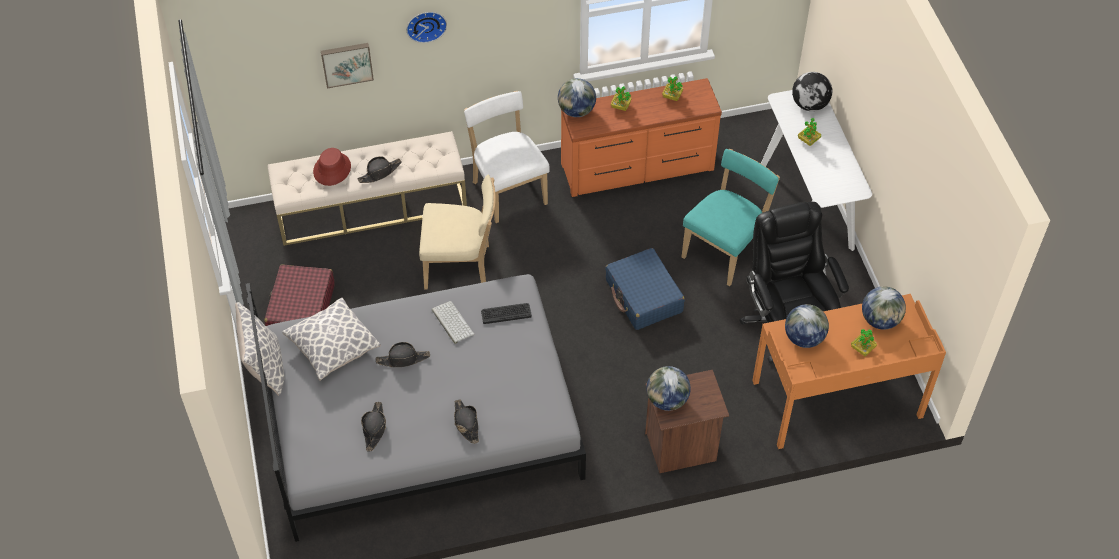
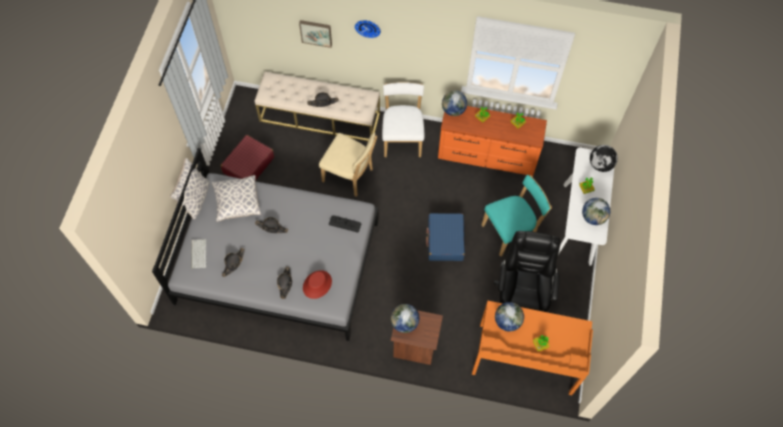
camera: 25 degrees right, 10 degrees up
red hat [313,148,351,186] -> red hat moved to [303,270,332,299]
keyboard [432,301,474,344] -> keyboard moved to [191,239,206,269]
globe [862,286,906,330] -> globe moved to [582,198,610,225]

